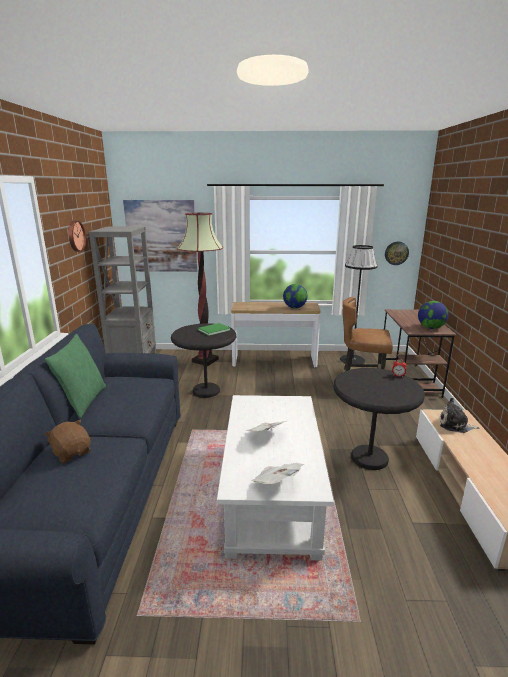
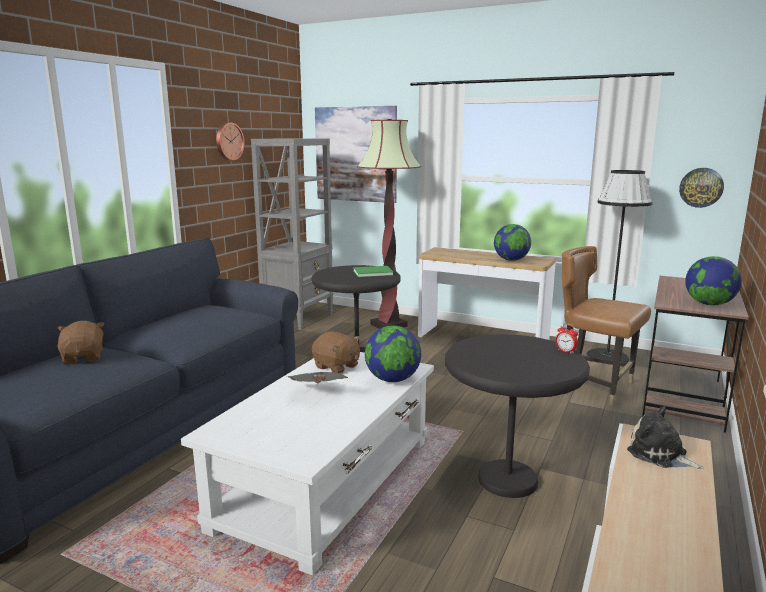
camera: 25 degrees right, 5 degrees down
green pillow [45,334,106,418] -> none
newspaper [251,463,304,484] -> none
none -> brown plush toy [312,331,360,373]
none -> globe [365,325,421,382]

